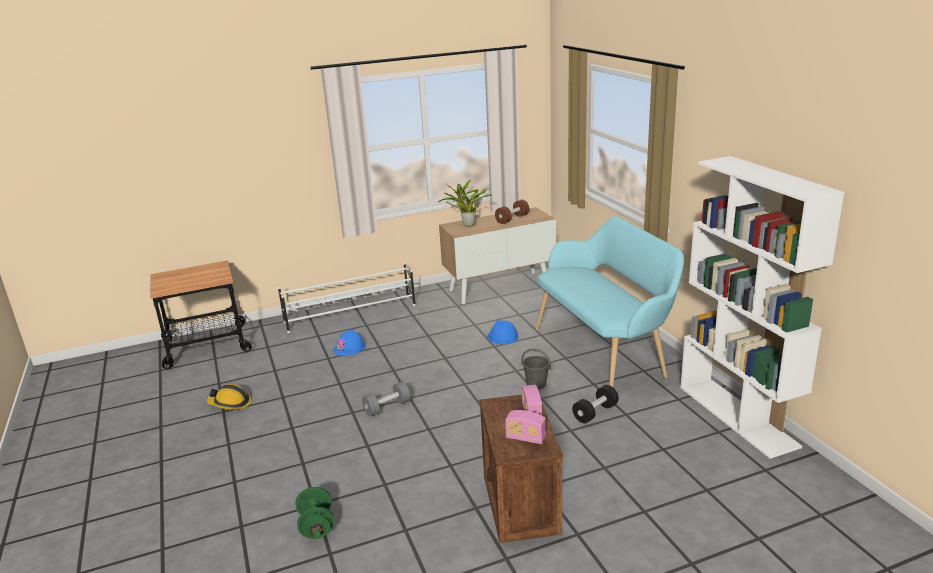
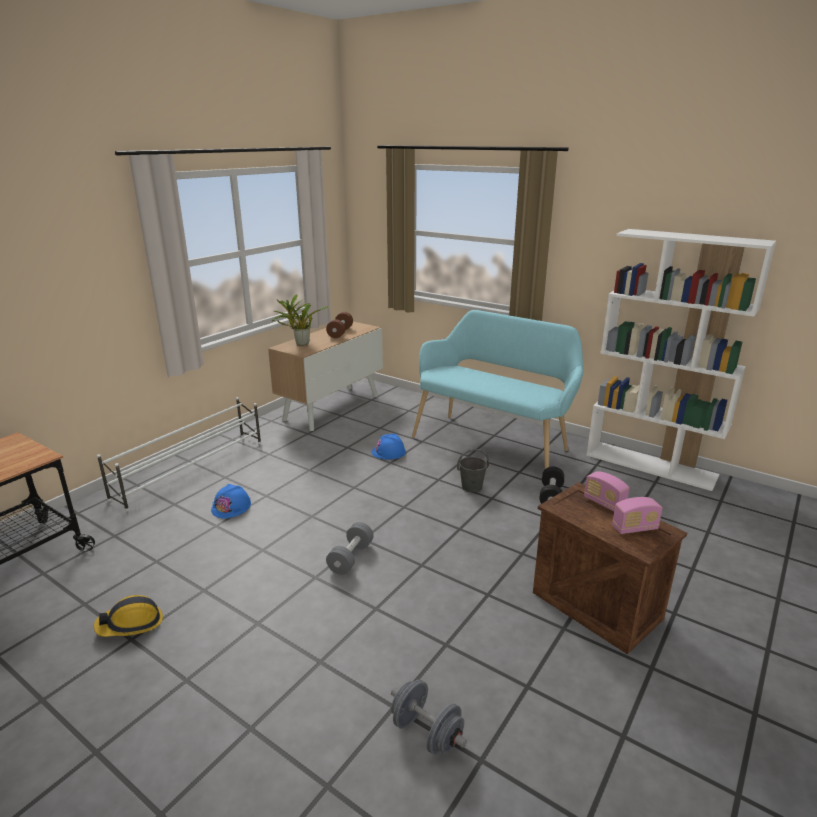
camera: 35 degrees left, 0 degrees up
green dumbbell [295,487,335,539] -> grey dumbbell [391,680,467,755]

